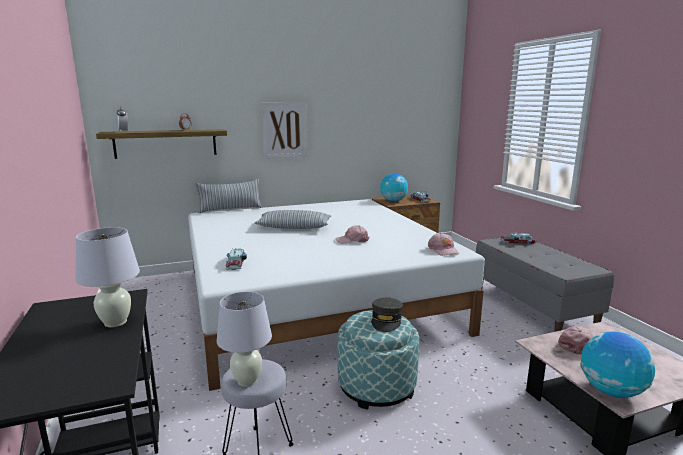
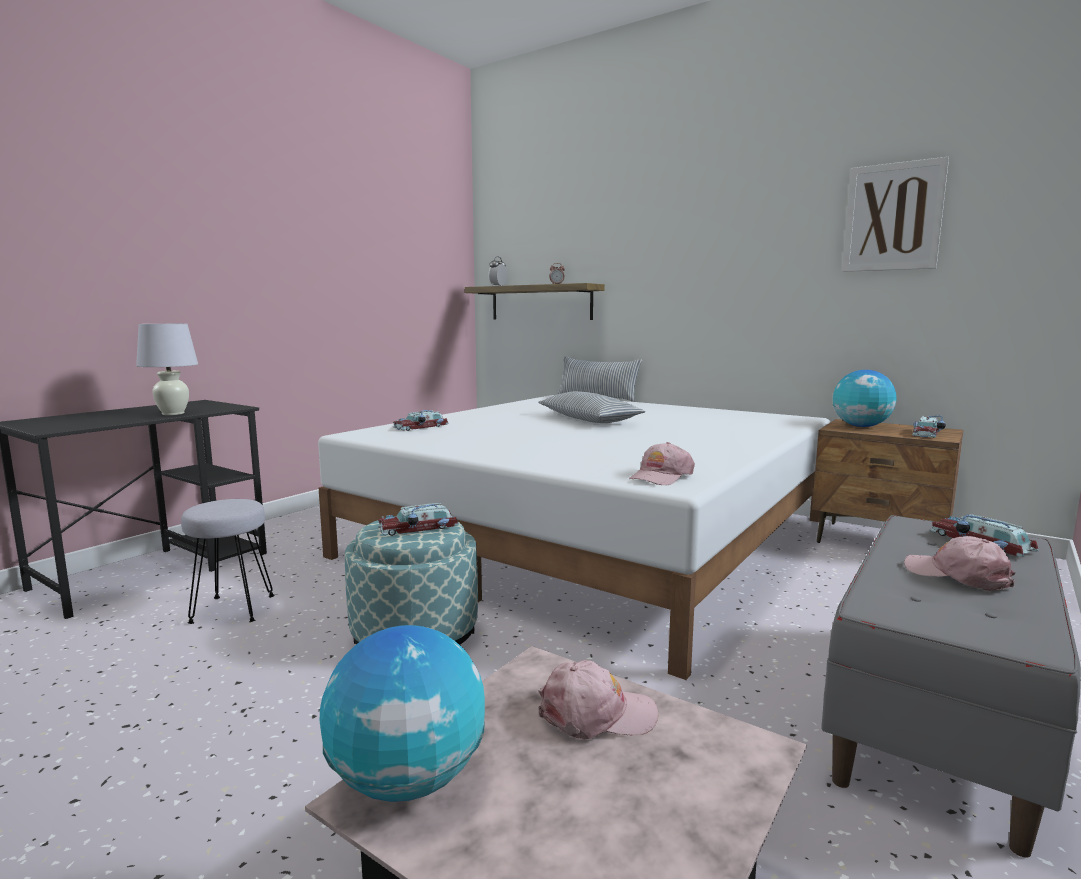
camera: 55 degrees right, 5 degrees down
white table lamp [217,292,272,387] -> none
picture [262,103,308,158] -> picture moved to [842,157,949,272]
pink cap [335,225,370,244] -> pink cap moved to [904,536,1015,591]
grey cap [371,298,403,332] -> toy car [377,503,459,536]

